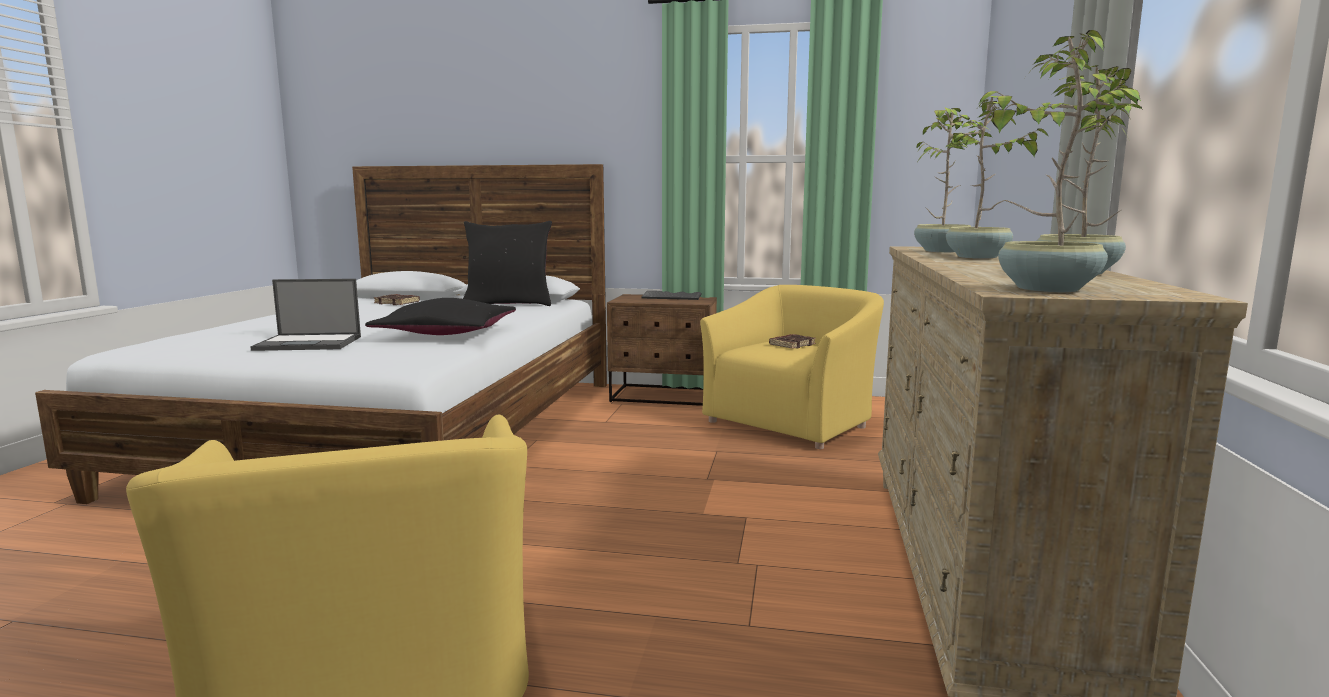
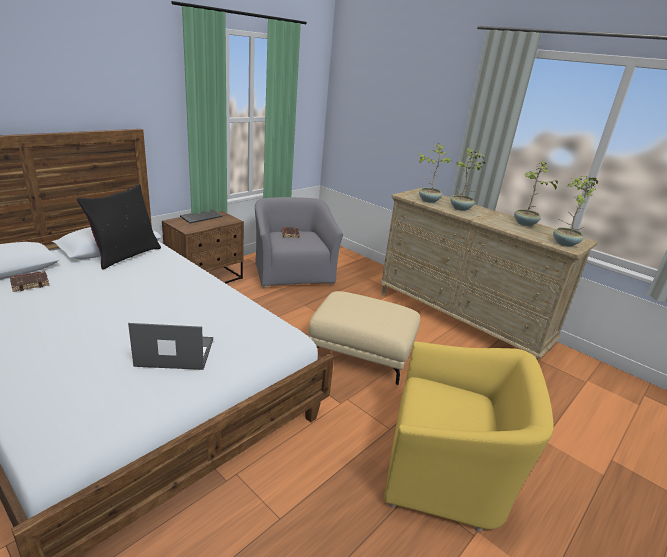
camera: 60 degrees left, 15 degrees up
laptop [250,279,361,351] -> laptop turned 120 degrees counterclockwise [128,323,213,370]
black pillow [365,298,516,335] -> none
yellow armchair [700,285,884,449] -> grey armchair [255,197,343,289]
none -> beige ottoman [308,291,420,385]

